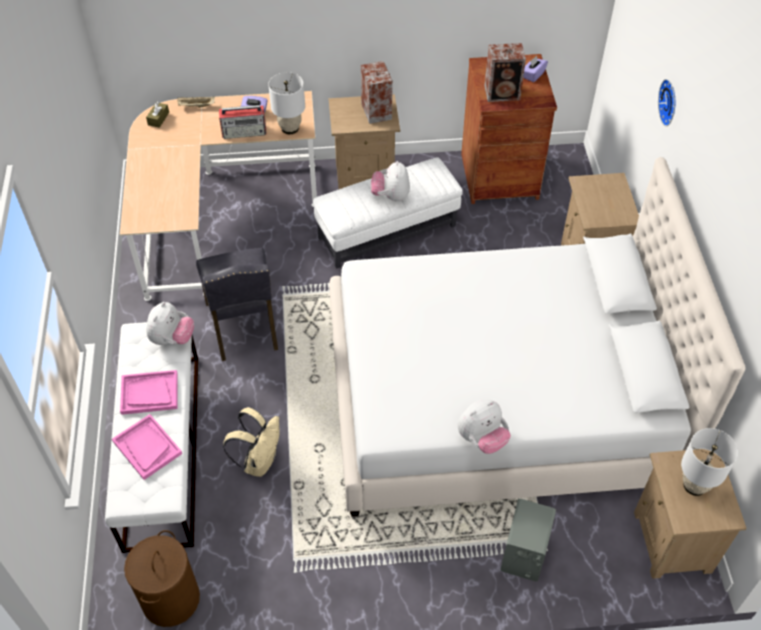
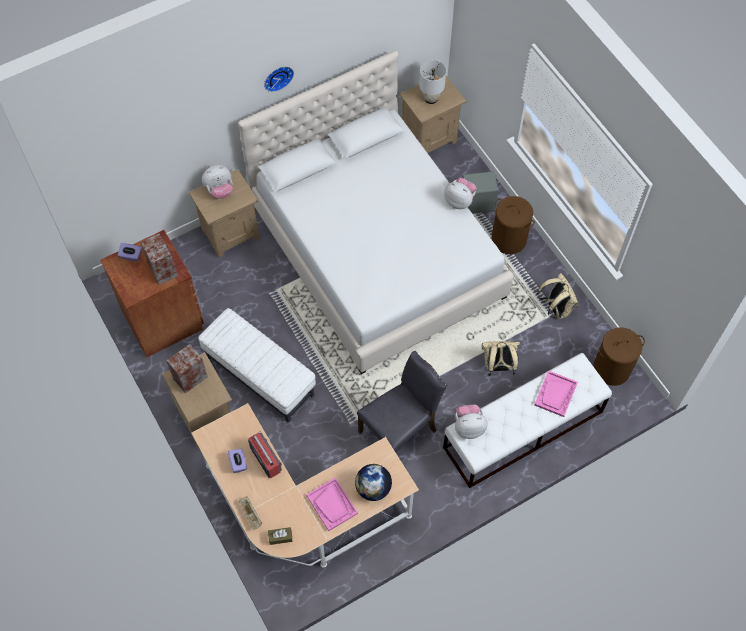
camera: 115 degrees left, 10 degrees up
pink tray [120,370,178,415] -> pink tray moved to [306,477,358,531]
white table lamp [268,72,305,134] -> none
plush toy [371,161,410,202] -> plush toy moved to [202,165,233,199]
wall clock [658,79,675,126] -> wall clock moved to [264,66,294,92]
none -> globe [355,464,392,501]
none -> brown laundry basket [492,196,535,254]
none -> beige backpack [537,273,578,319]

